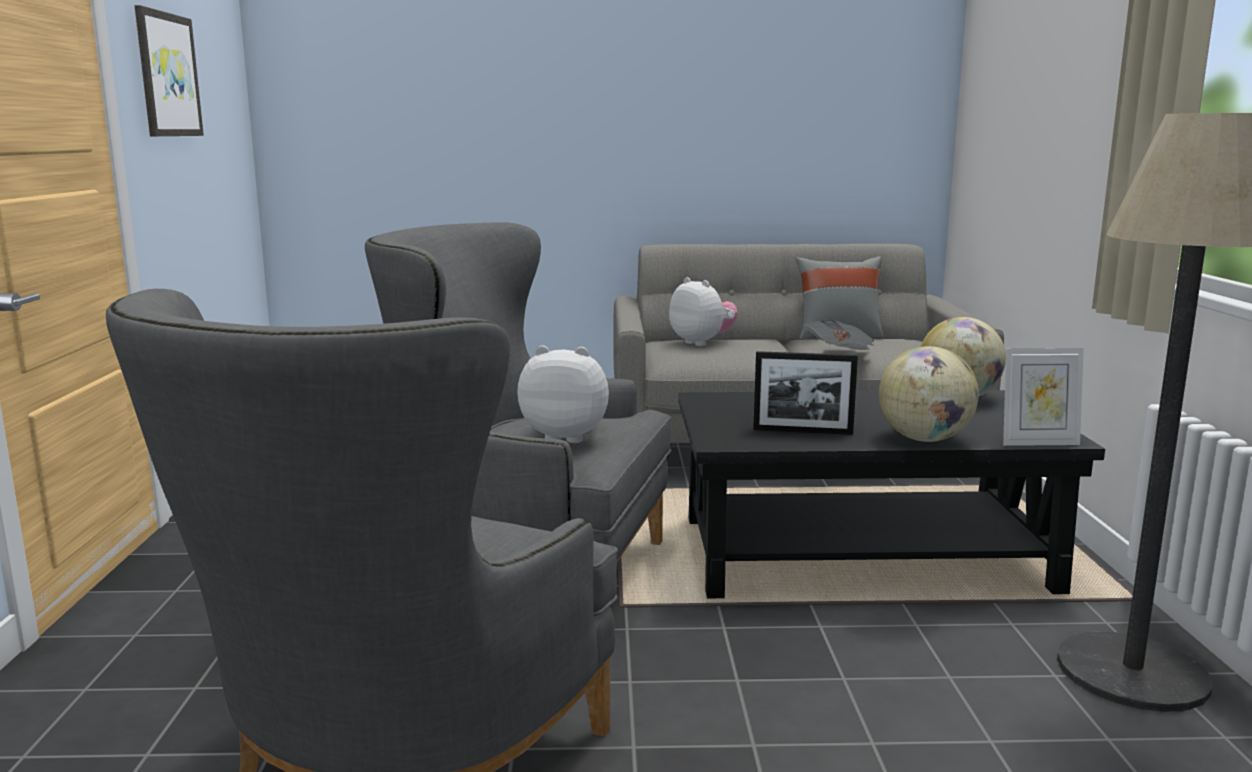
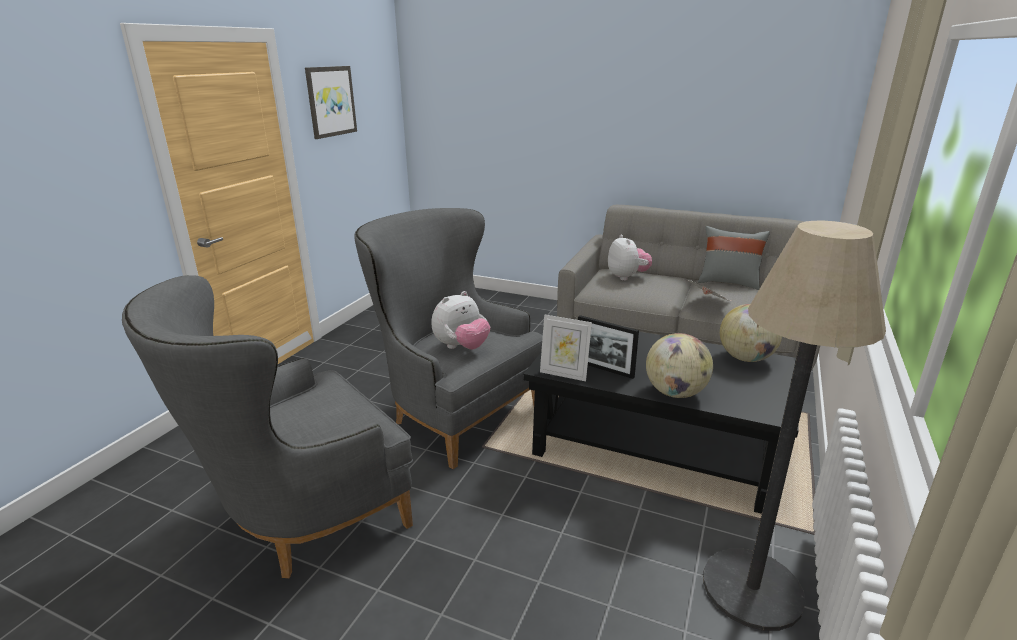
camera: 25 degrees right, 10 degrees up
plush toy [517,345,609,443] -> plush toy turned 105 degrees clockwise [431,291,490,350]
picture frame [1003,348,1084,446] -> picture frame moved to [540,314,592,381]

